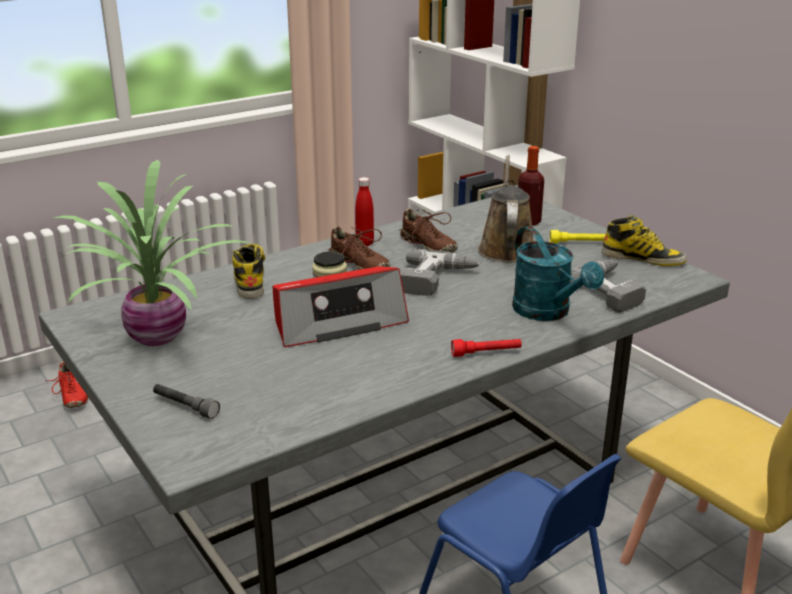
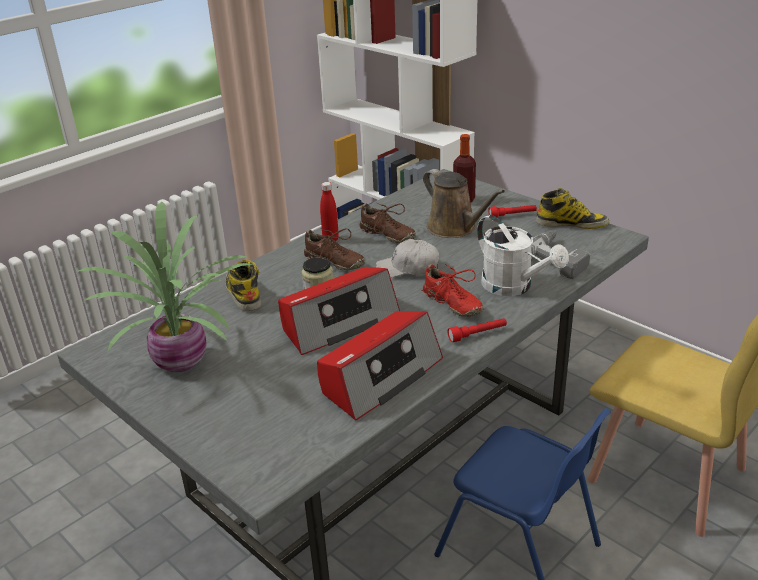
camera: 10 degrees left, 5 degrees up
red shoe [47,361,89,408] -> red shoe moved to [422,264,484,317]
grey flashlight [153,384,220,419] -> none
power drill [400,249,481,296] -> white cap [376,239,439,278]
brown watering can [478,155,533,262] -> brown watering can turned 150 degrees clockwise [423,169,505,238]
turquoise watering can [512,226,604,321] -> white watering can [477,215,569,296]
yellow flashlight [550,230,606,243] -> red flashlight [488,205,537,217]
none -> radio [317,311,443,421]

